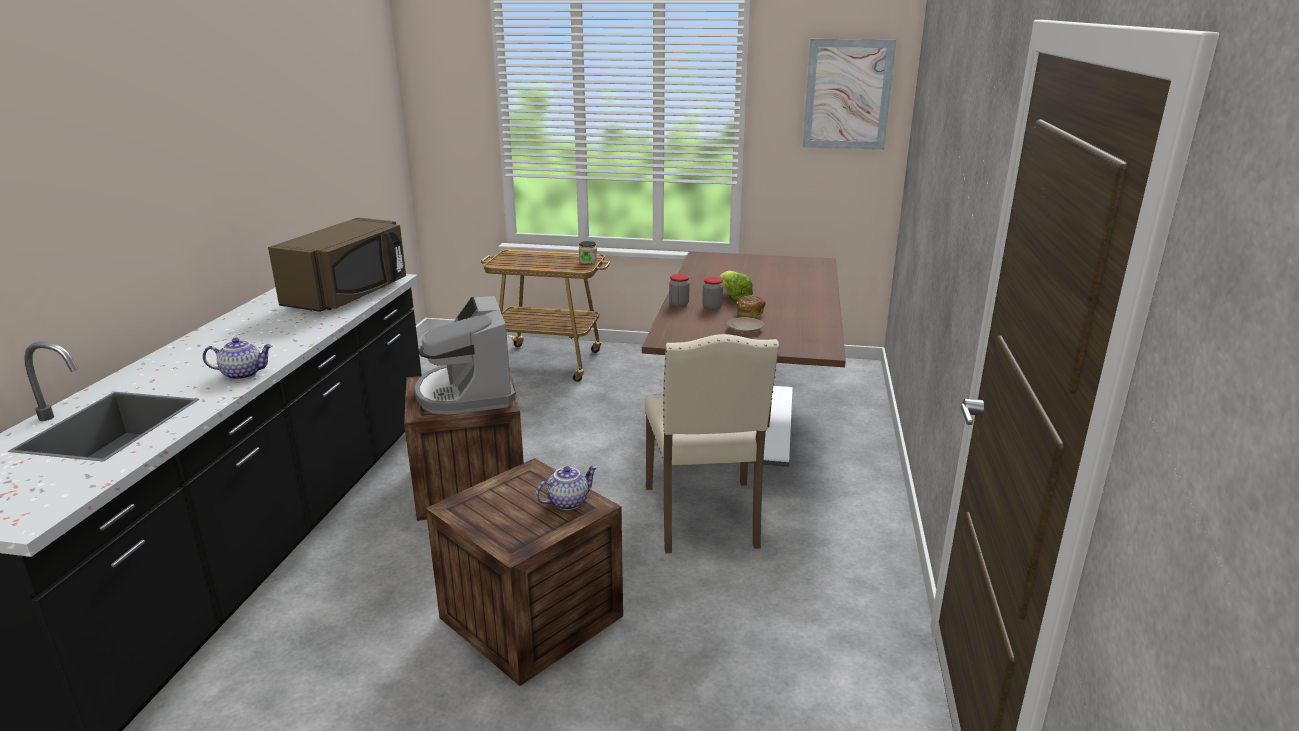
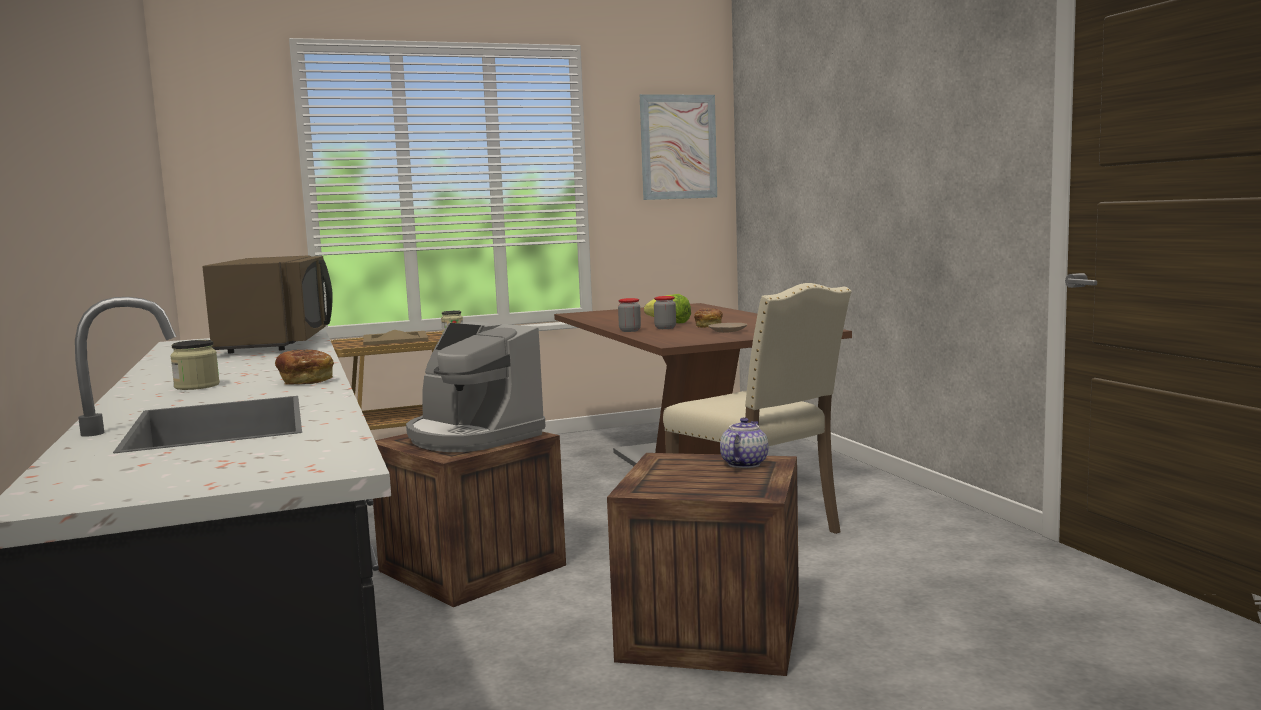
camera: 30 degrees left, 15 degrees down
teapot [203,338,273,380] -> bread [275,350,334,385]
none -> jar [170,340,220,390]
none -> beige tray [363,330,429,345]

